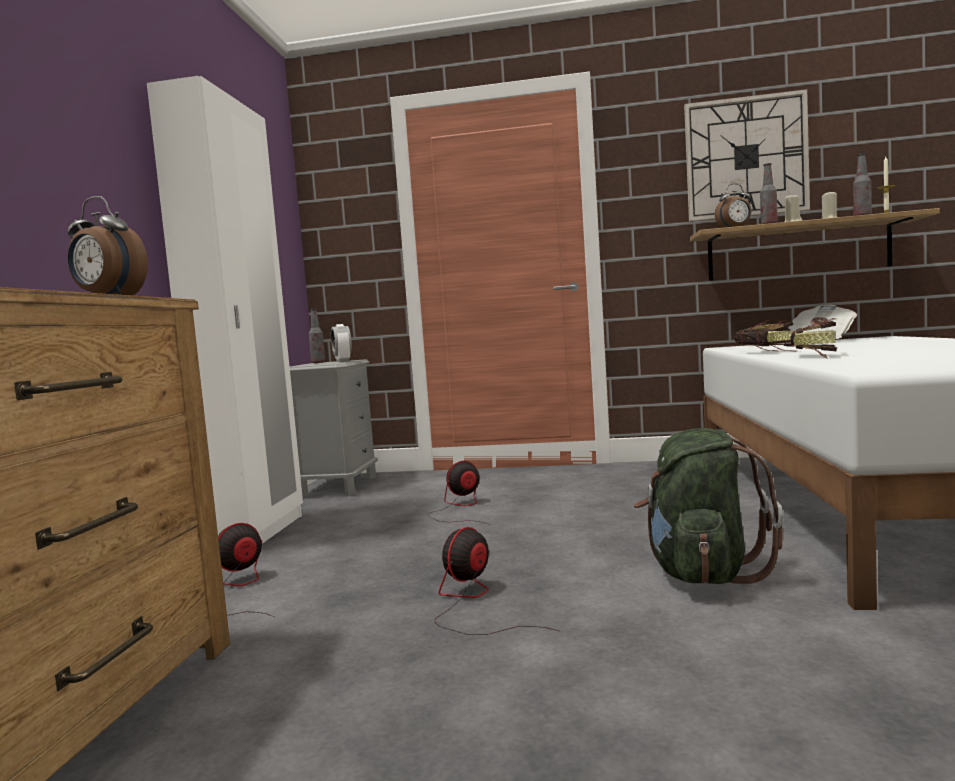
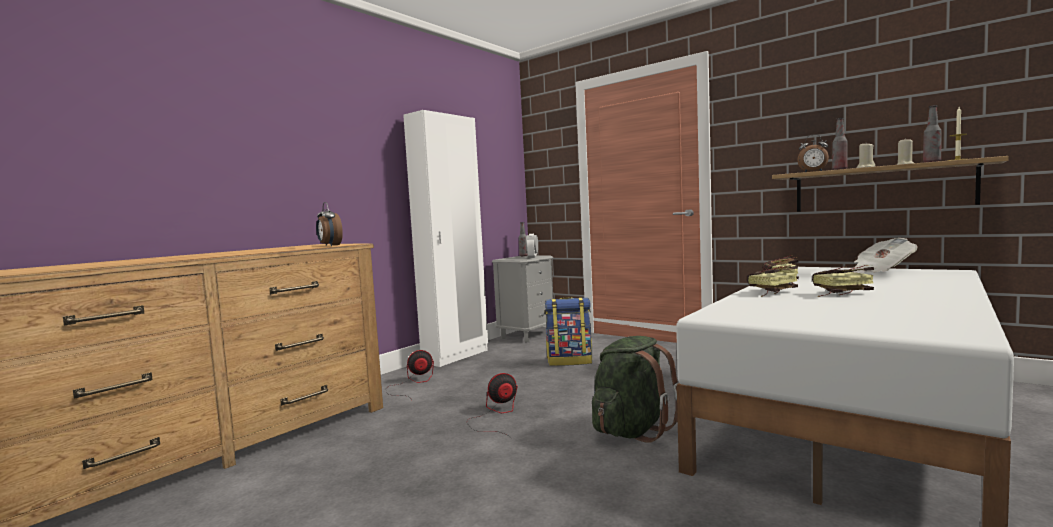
camera: 30 degrees right, 0 degrees up
fan [428,461,490,525] -> backpack [544,297,592,366]
wall clock [684,89,810,221] -> none
none -> book [812,265,874,297]

